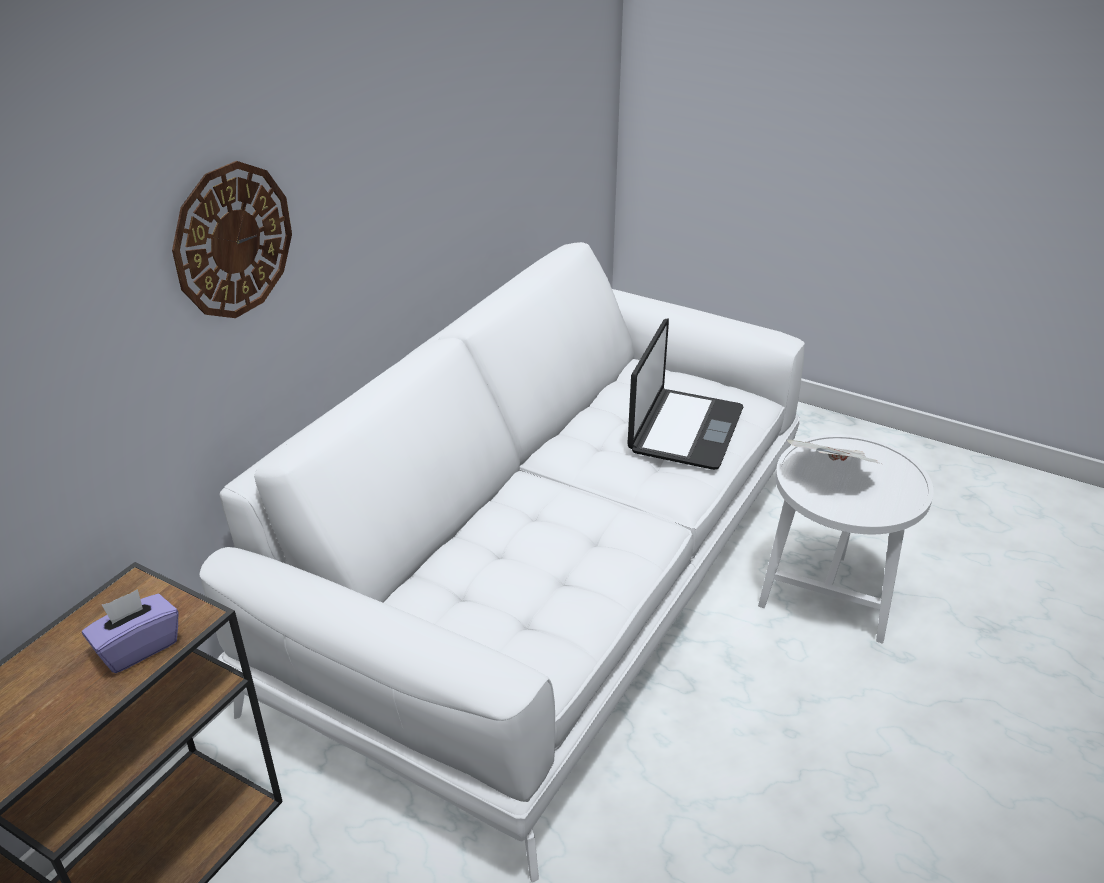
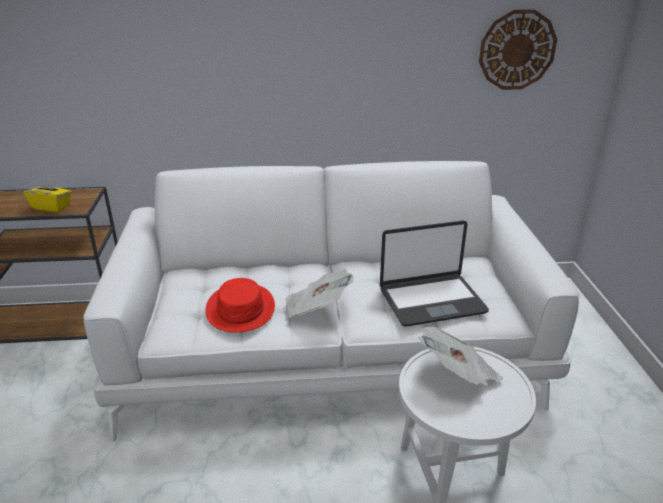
camera: 55 degrees right, 5 degrees down
purple tissue box [82,589,178,673] -> yellow tissue box [24,178,71,212]
wall clock [172,161,292,318] -> wall clock moved to [479,9,557,90]
none -> red hat [205,278,275,332]
none -> newspaper [286,269,353,318]

